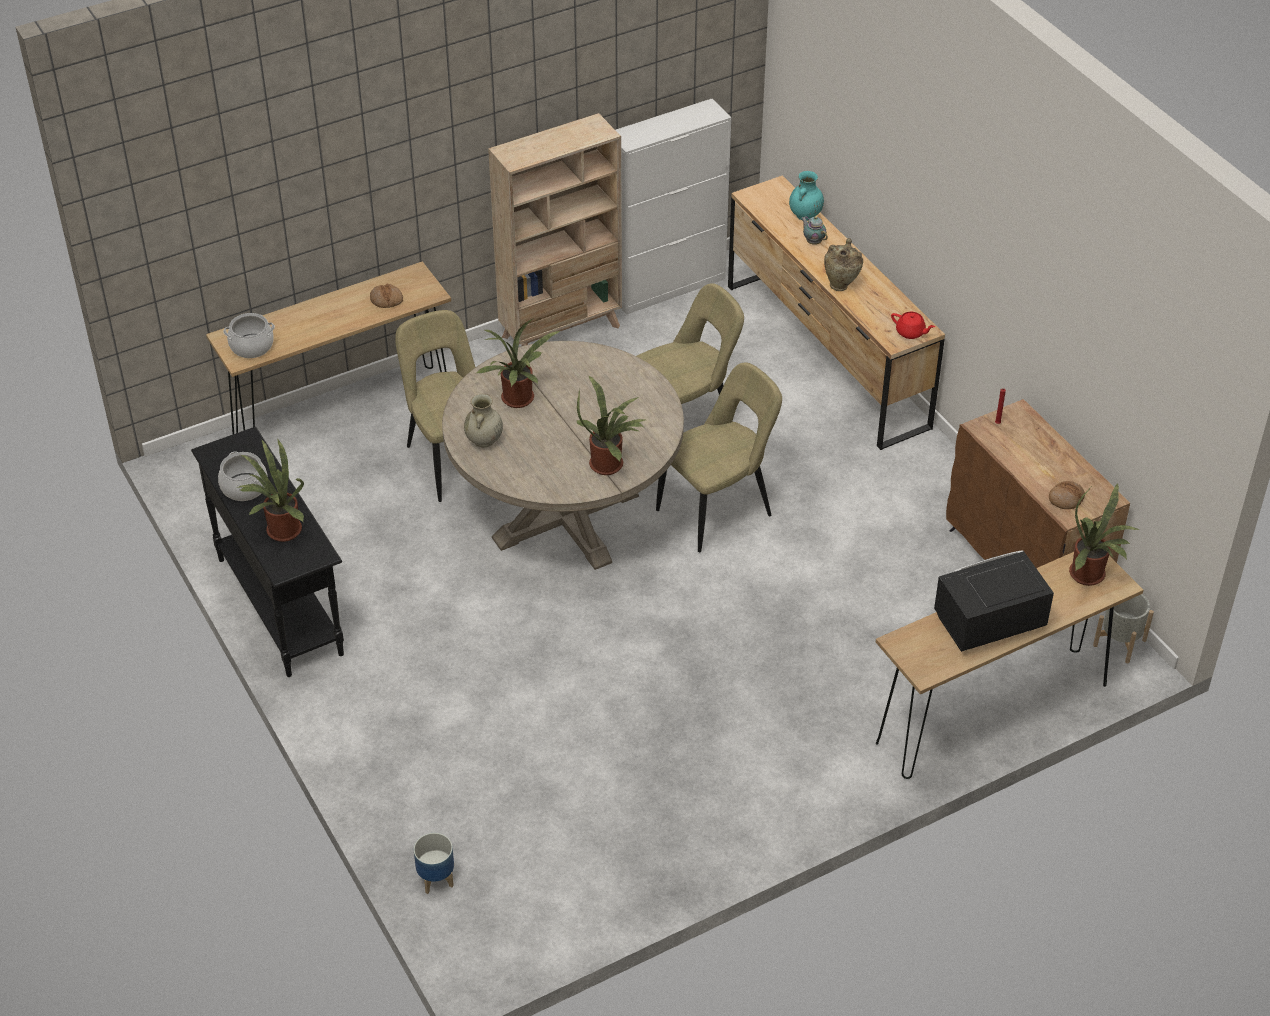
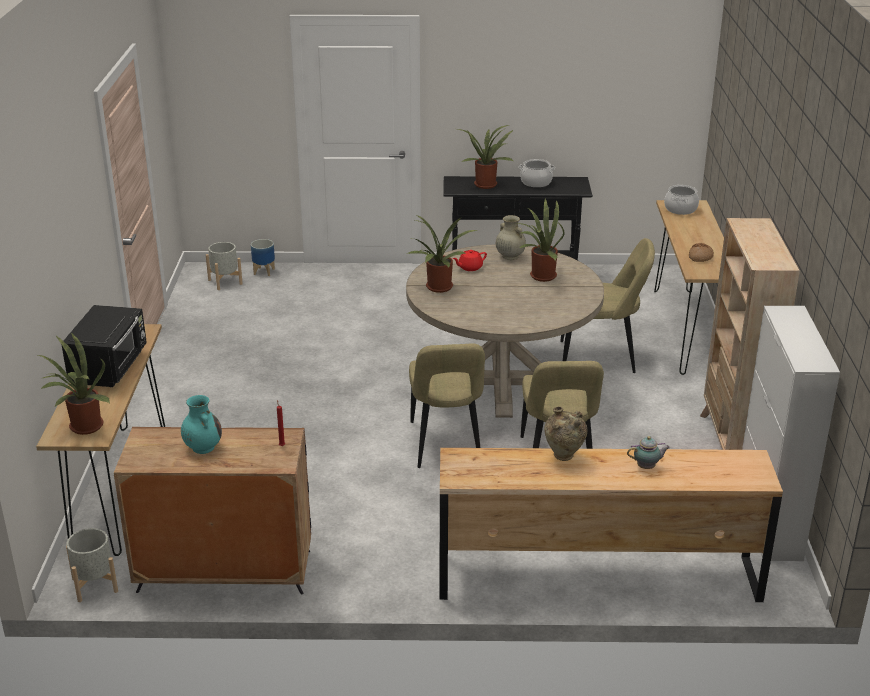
camera: 120 degrees right, 15 degrees down
turquoise vase [789,171,824,221] -> turquoise vase moved to [181,395,222,454]
red teapot [891,312,935,339] -> red teapot moved to [453,250,487,271]
bread [1049,481,1085,509] -> none
none -> grey planter [206,242,243,290]

